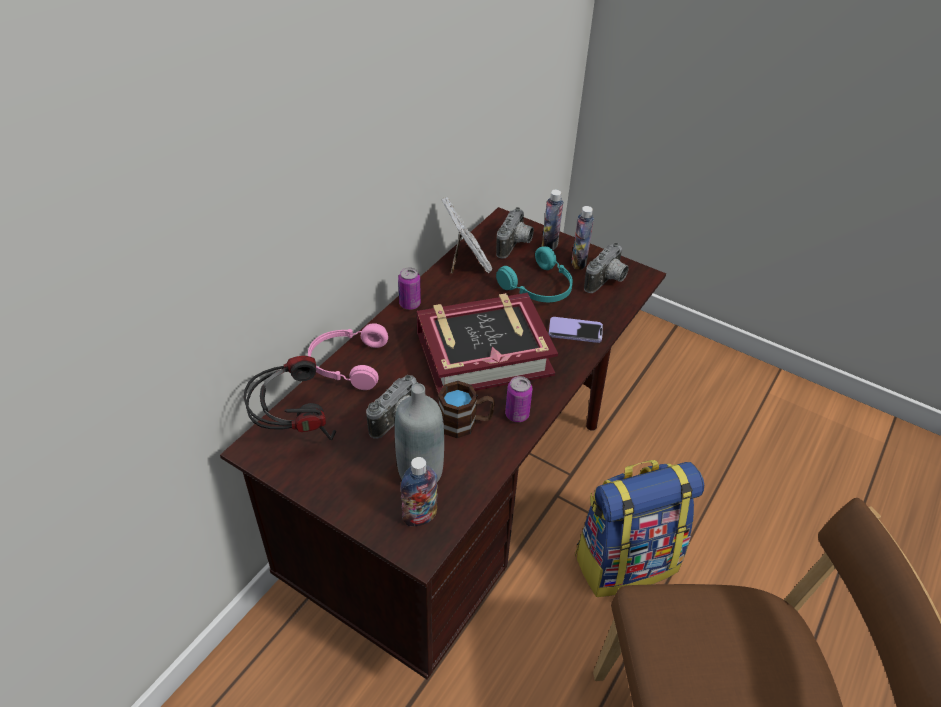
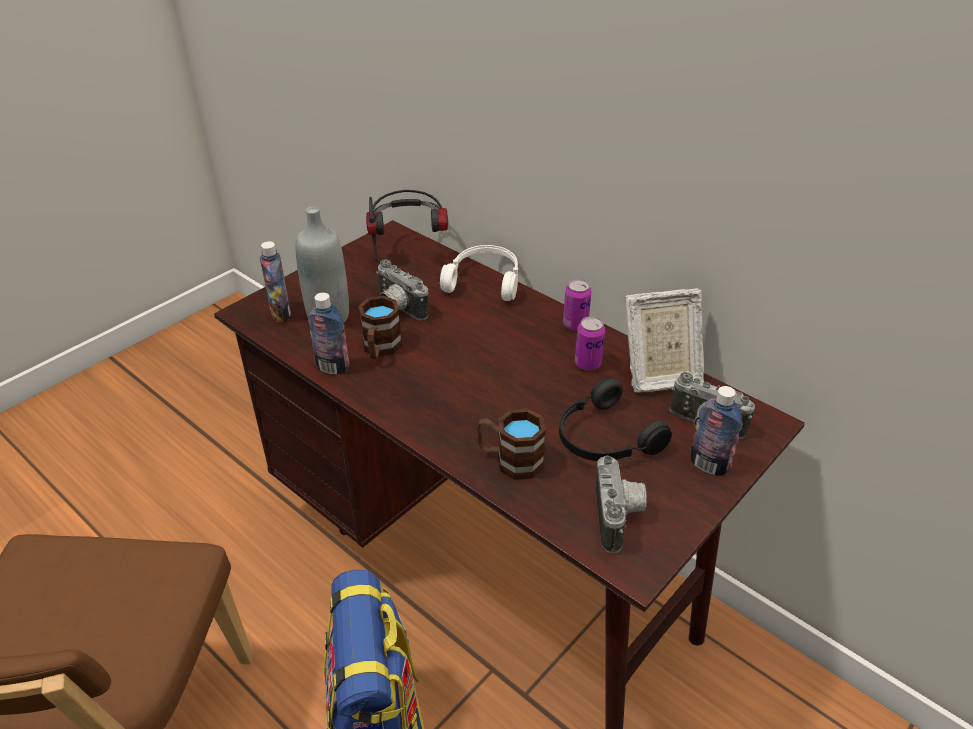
camera: 100 degrees right, 5 degrees down
pink headphones [308,323,388,390] -> white headphones [440,245,518,301]
book [417,293,558,394] -> none
turquoise headphones [496,246,573,302] -> black headphones [559,377,672,461]
can [505,376,533,422] -> can moved to [575,316,605,370]
phone [549,317,603,343] -> brown mug [477,409,546,480]
bottle [571,206,594,270] -> bottle moved to [308,292,350,374]
camera [584,243,628,293] -> camera turned 135 degrees counterclockwise [596,456,647,553]

